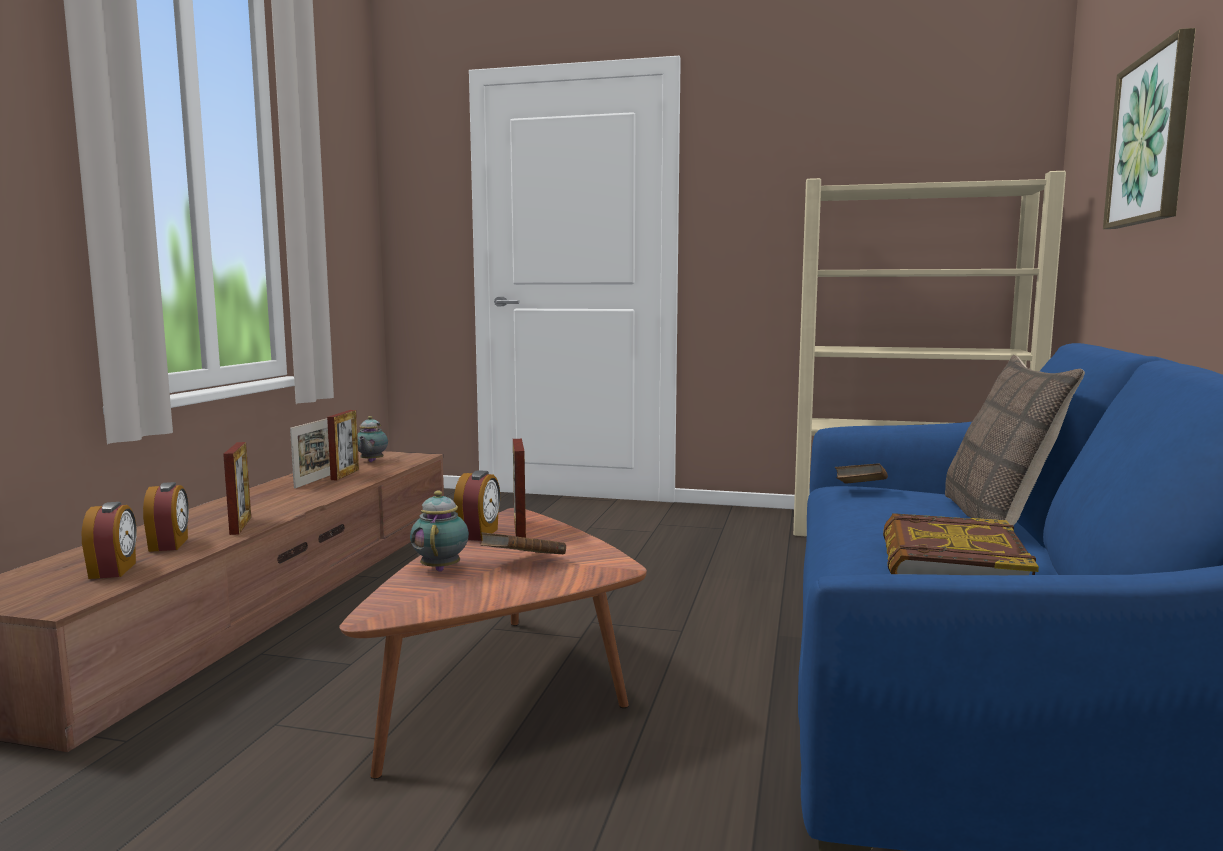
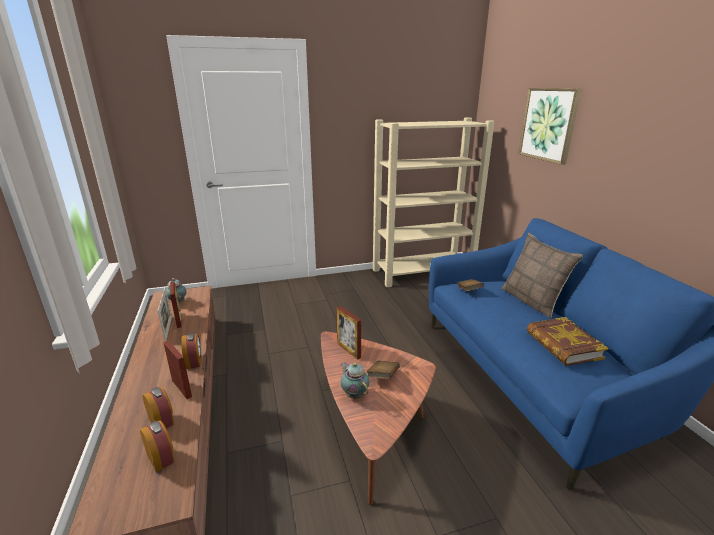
camera: 30 degrees left, 15 degrees up
alarm clock [454,470,500,541] -> alarm clock moved to [181,333,201,369]

